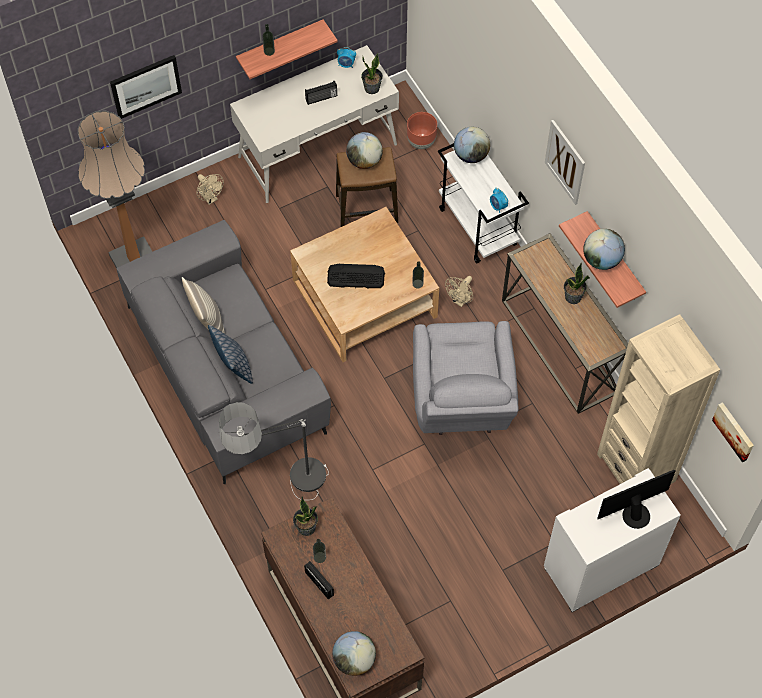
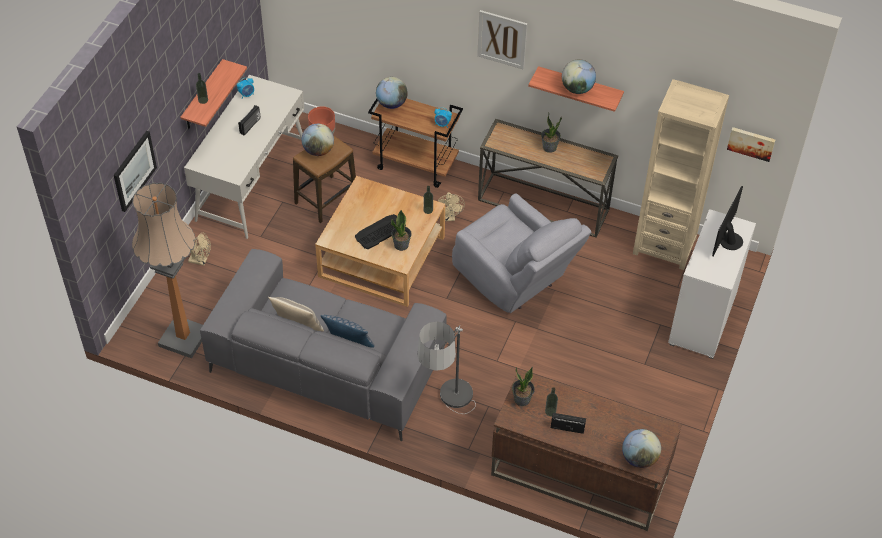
camera: 40 degrees left, 10 degrees down
potted plant [361,53,383,94] -> potted plant moved to [391,210,412,251]
white cart [438,143,529,263] -> brown cart [368,98,463,188]

